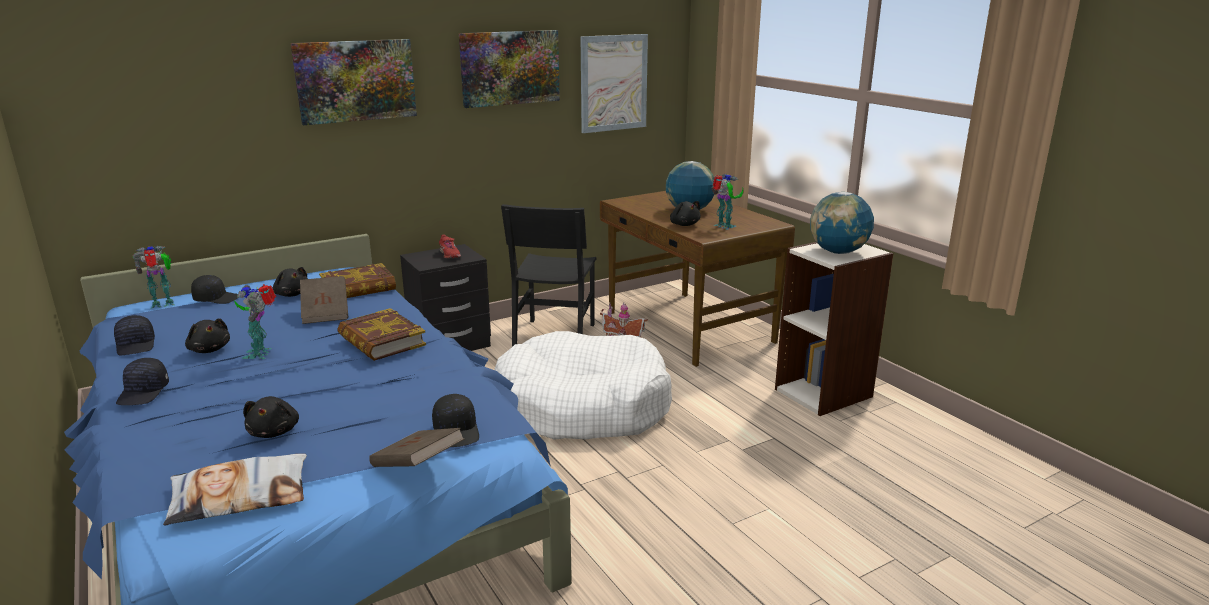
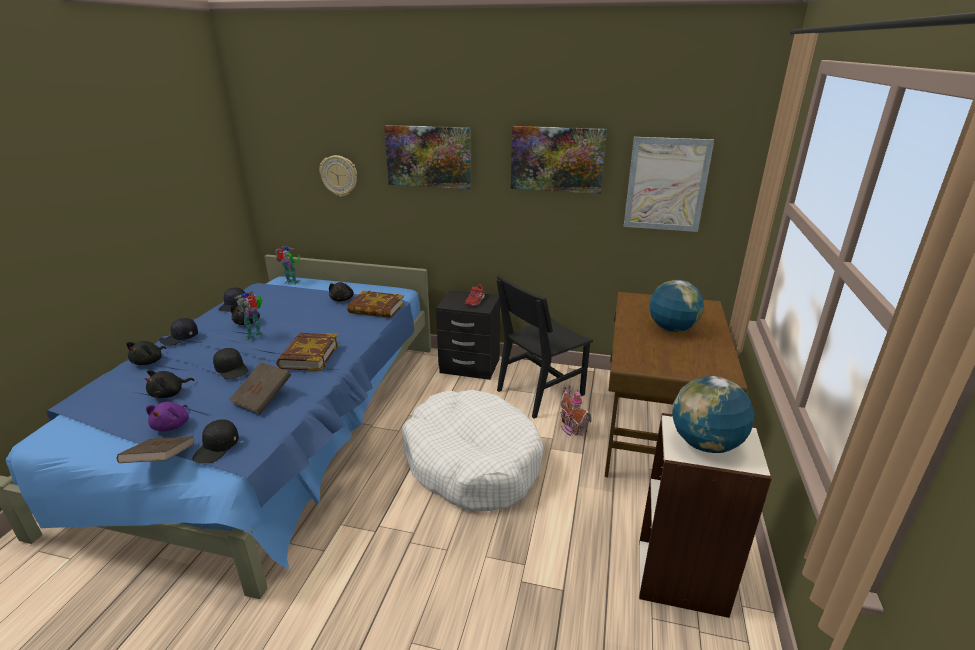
camera: 45 degrees right, 5 degrees up
pillow [163,454,307,526] -> none
black cap [191,275,238,304] -> black cap moved to [213,348,249,380]
brown book [300,276,348,324] -> brown book moved to [229,362,291,414]
black plush toy [670,201,701,226] -> black plush toy moved to [126,341,166,365]
toy robot [711,174,744,230] -> none
none -> purple plush toy [146,402,189,432]
none -> wall clock [319,155,357,197]

